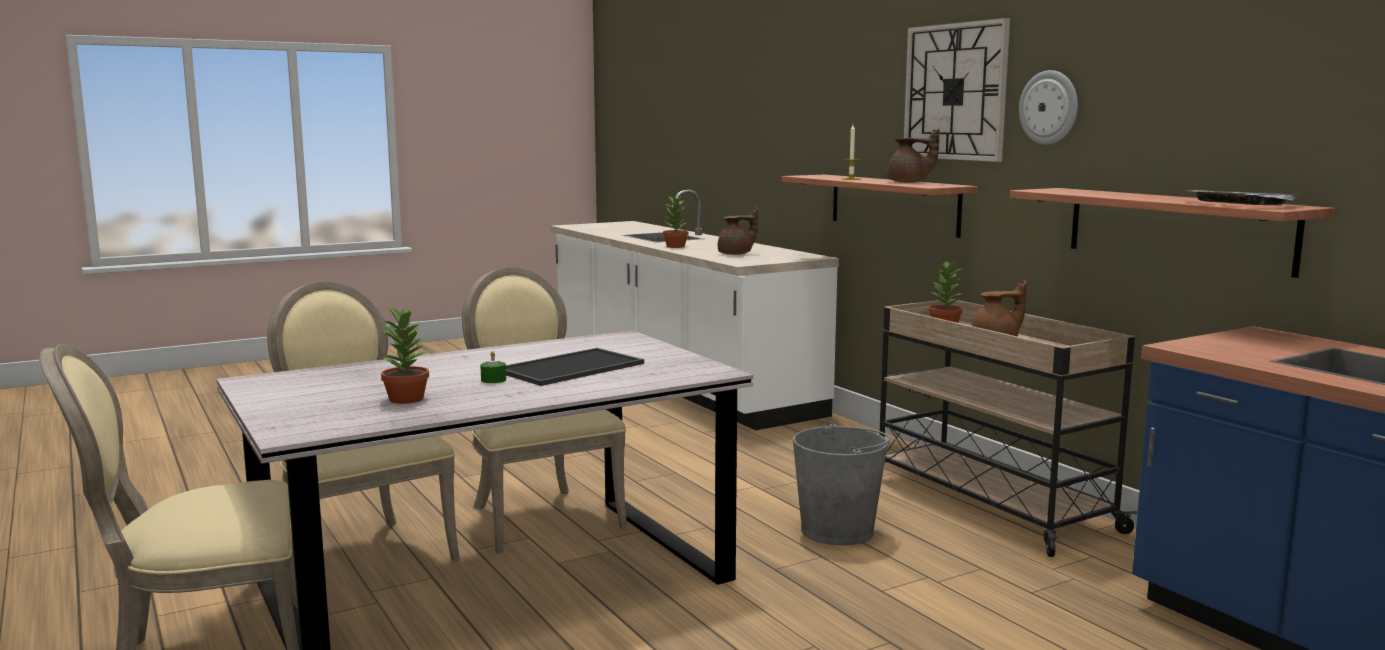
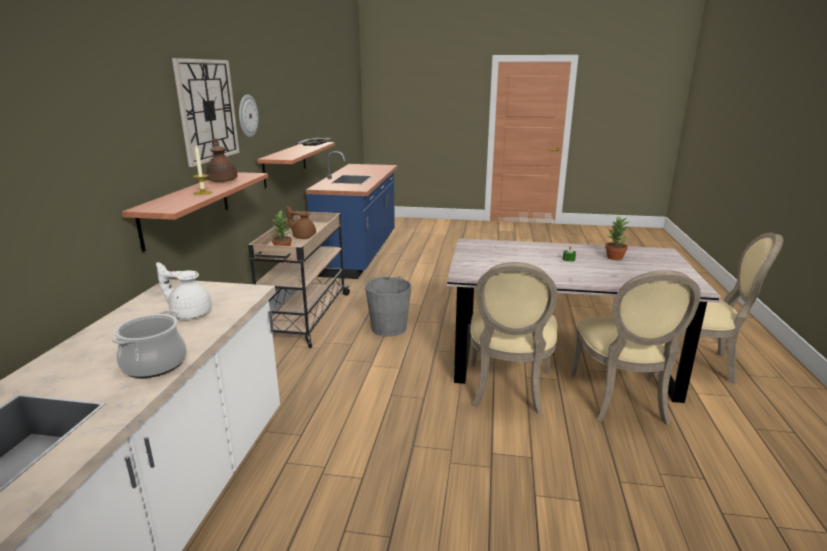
camera: 140 degrees left, 10 degrees up
tray [506,348,644,386] -> none
potted plant [663,196,688,248] -> cooking pot [111,310,187,378]
brown teapot [718,207,758,255] -> white teapot [156,262,212,319]

